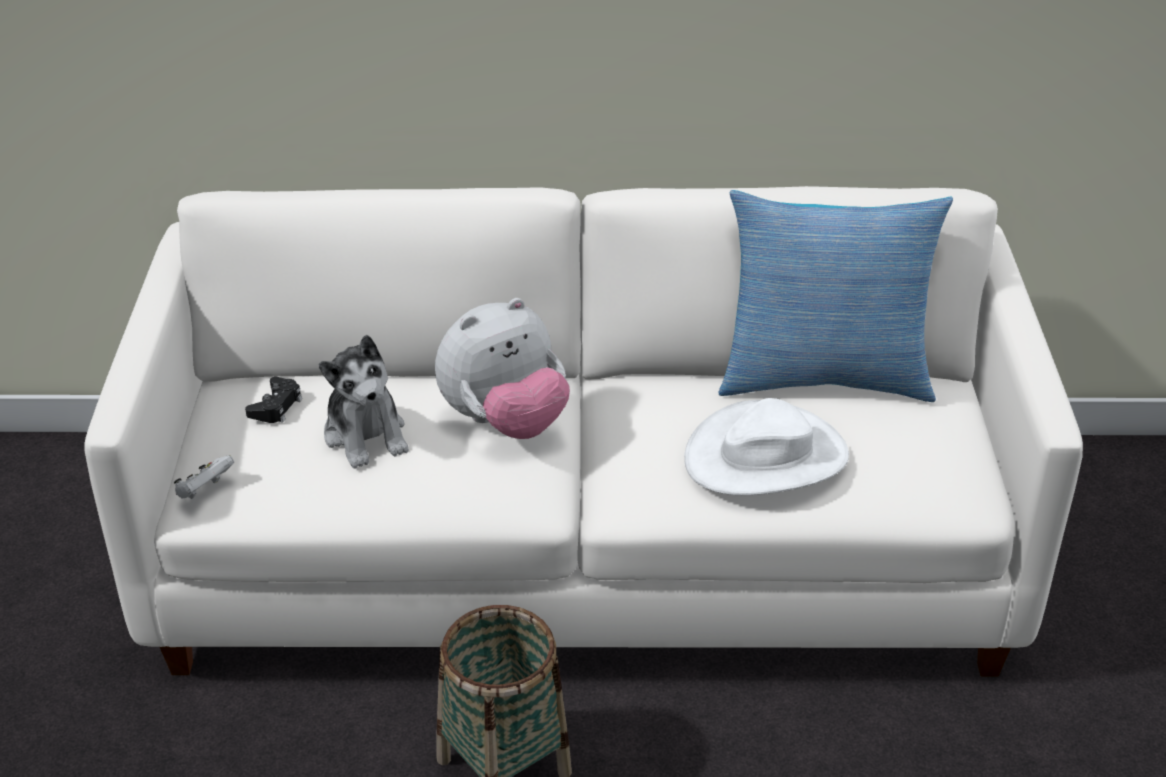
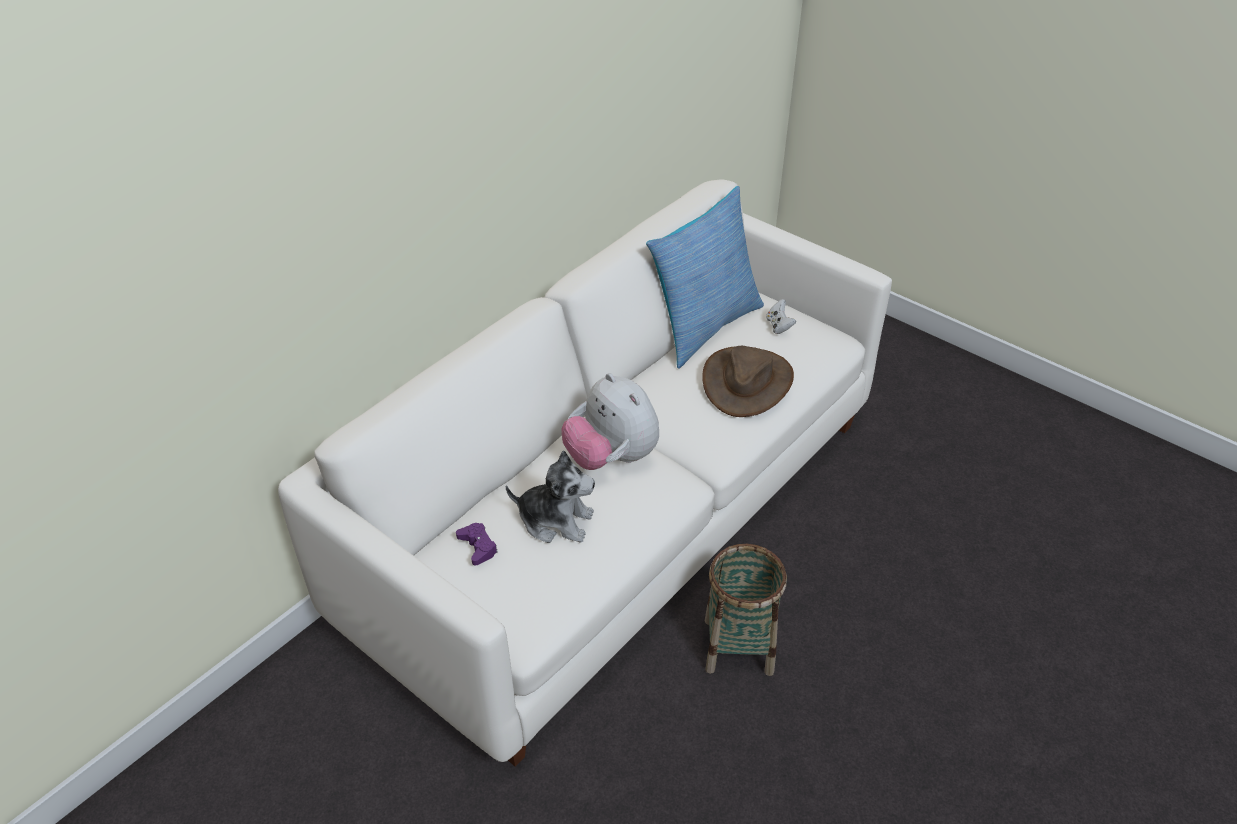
camera: 50 degrees left, 5 degrees up
white game controller [174,455,234,499] -> white game controller moved to [766,299,796,334]
black game controller [245,377,302,423] -> purple game controller [456,523,498,565]
plush toy [435,298,570,439] -> plush toy turned 135 degrees clockwise [562,373,659,470]
white hat [684,398,849,495] -> brown hat [702,346,794,417]

